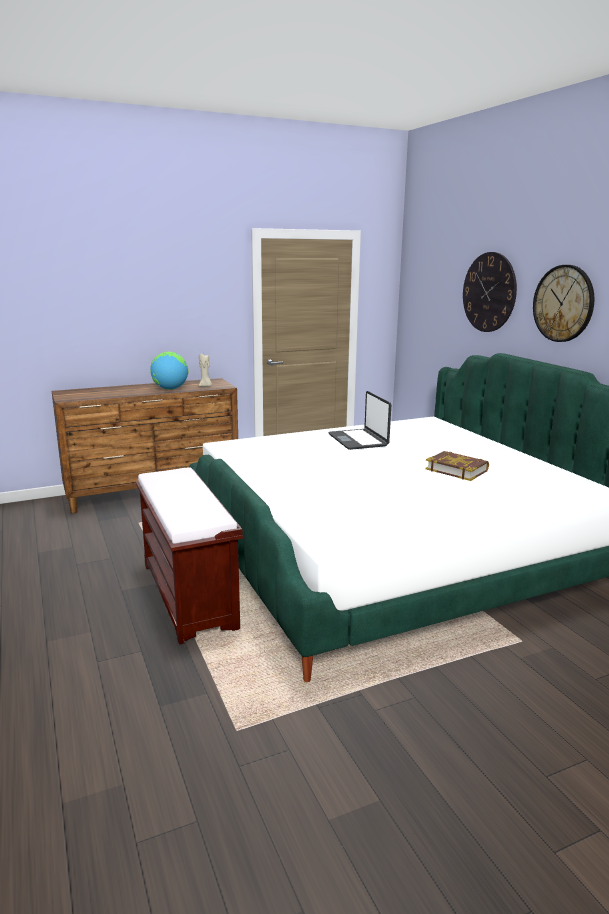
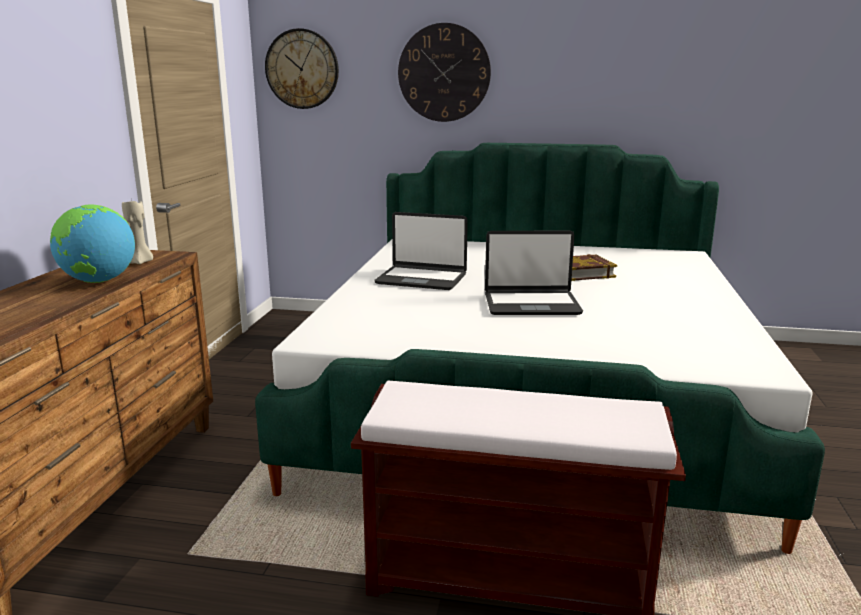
camera: 55 degrees left, 0 degrees up
wall clock [533,265,595,342] -> wall clock moved to [265,28,339,109]
none -> laptop [485,231,583,315]

